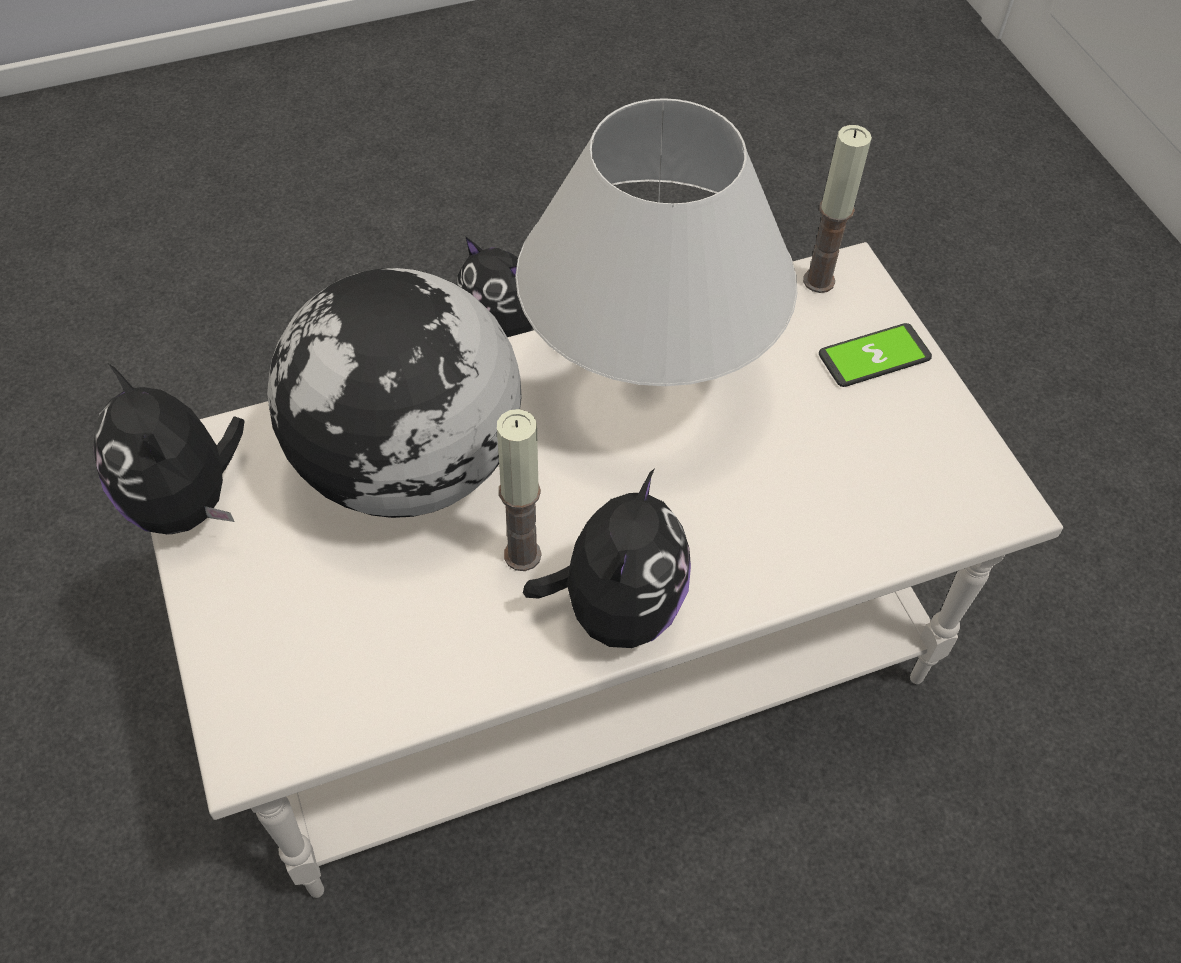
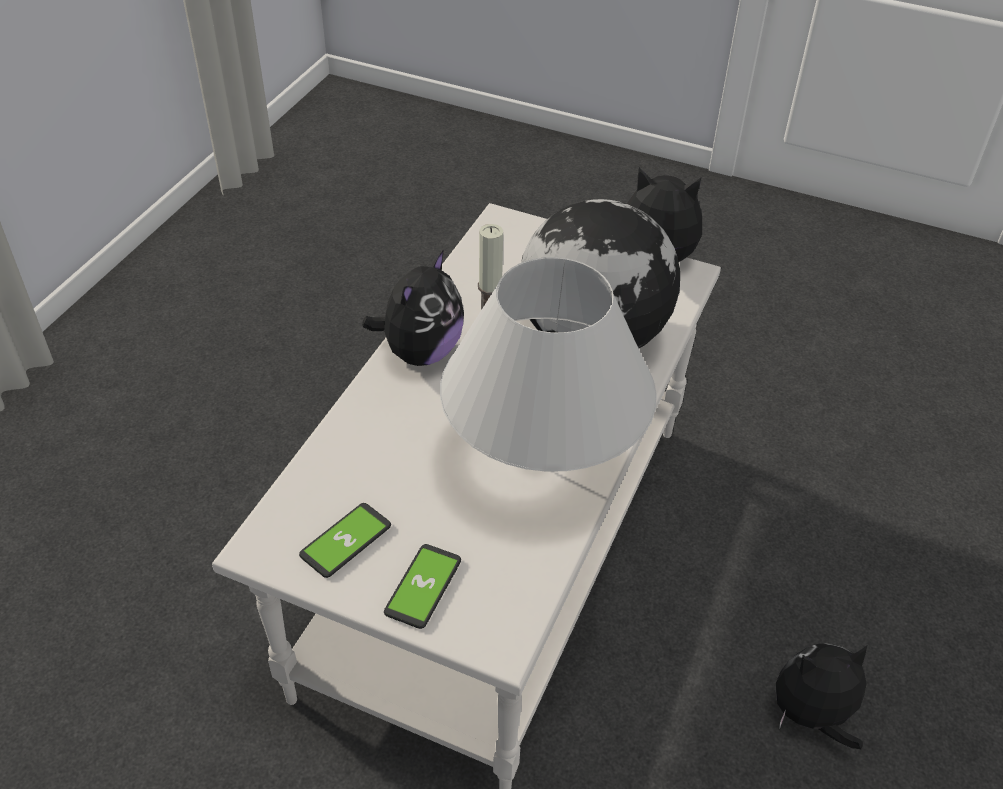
camera: 135 degrees right, 10 degrees down
plush toy [523,468,691,648] -> plush toy turned 120 degrees counterclockwise [362,249,464,366]
candle [803,125,872,293] -> none
none -> phone [299,503,391,578]

